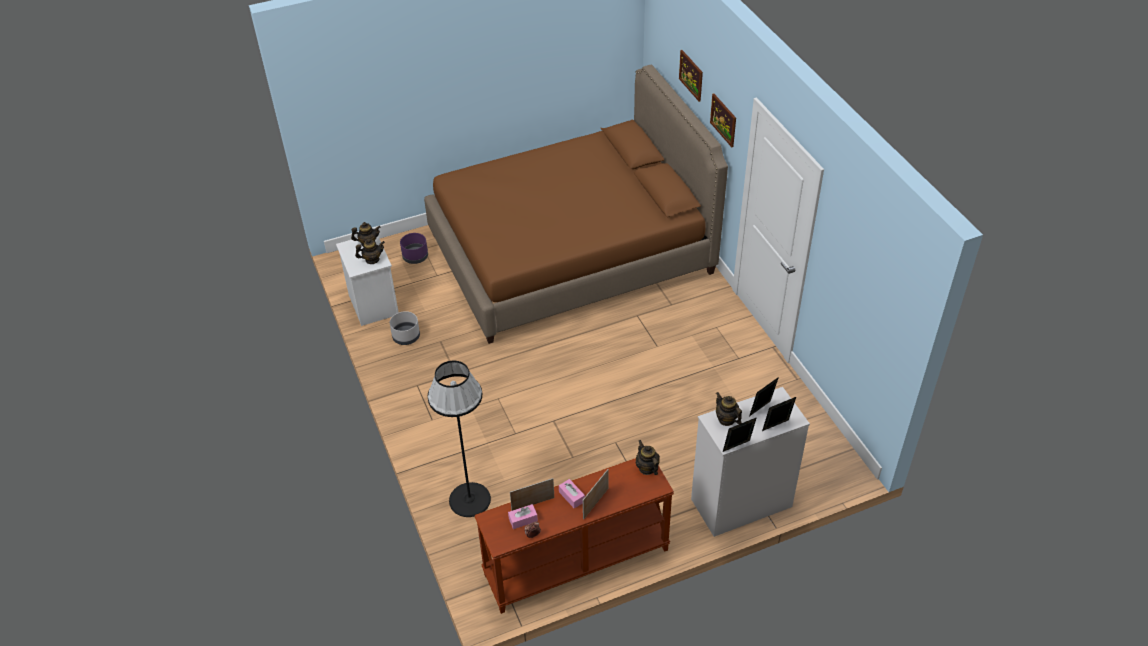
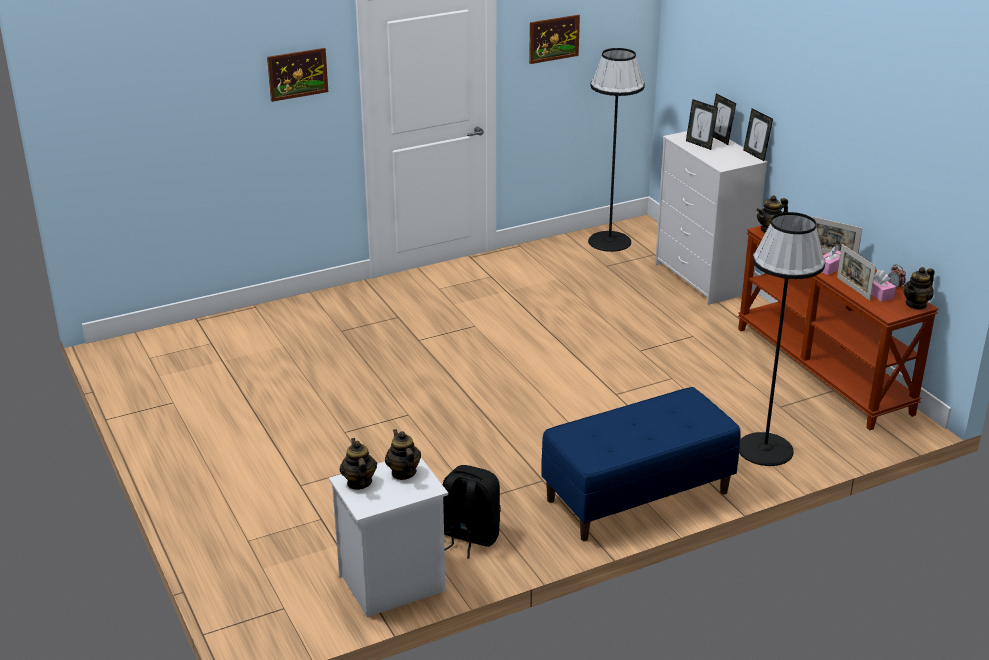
camera: 95 degrees left, 15 degrees down
grey planter [390,311,420,345] -> black backpack [443,465,501,558]
purple planter [400,233,428,264] -> none
brown bed [424,65,728,344] -> none
picture [679,50,703,102] -> picture moved to [529,15,580,64]
teapot [716,392,742,426] -> teapot moved to [903,267,935,310]
none -> blue bench [541,387,741,541]
none -> black floor lamp [588,48,645,252]

